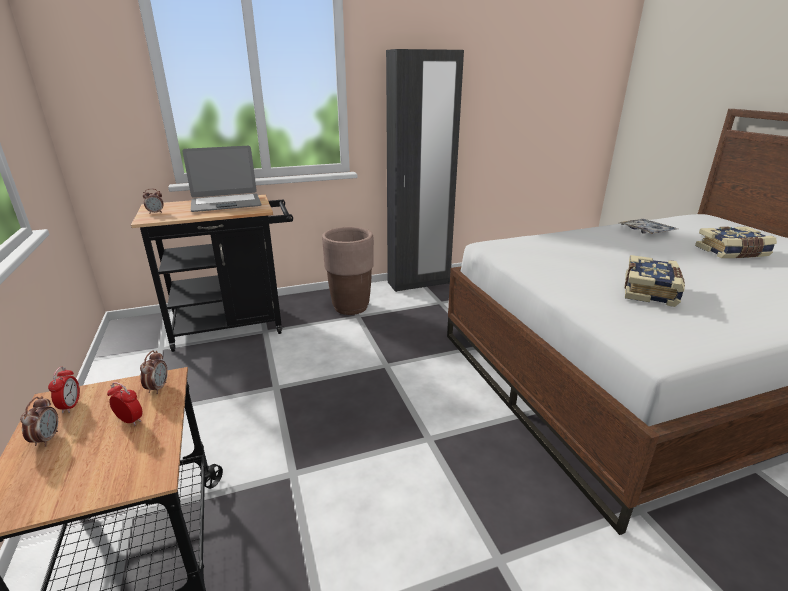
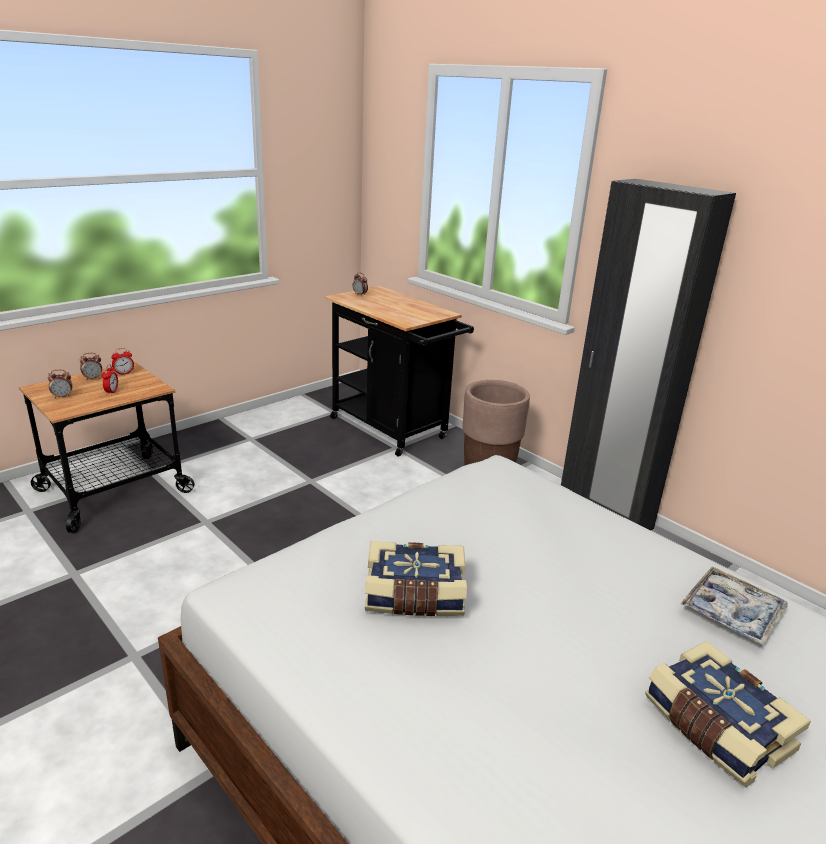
camera: 65 degrees right, 0 degrees up
alarm clock [140,351,168,394] -> alarm clock moved to [48,369,72,399]
laptop [182,146,262,212] -> none

